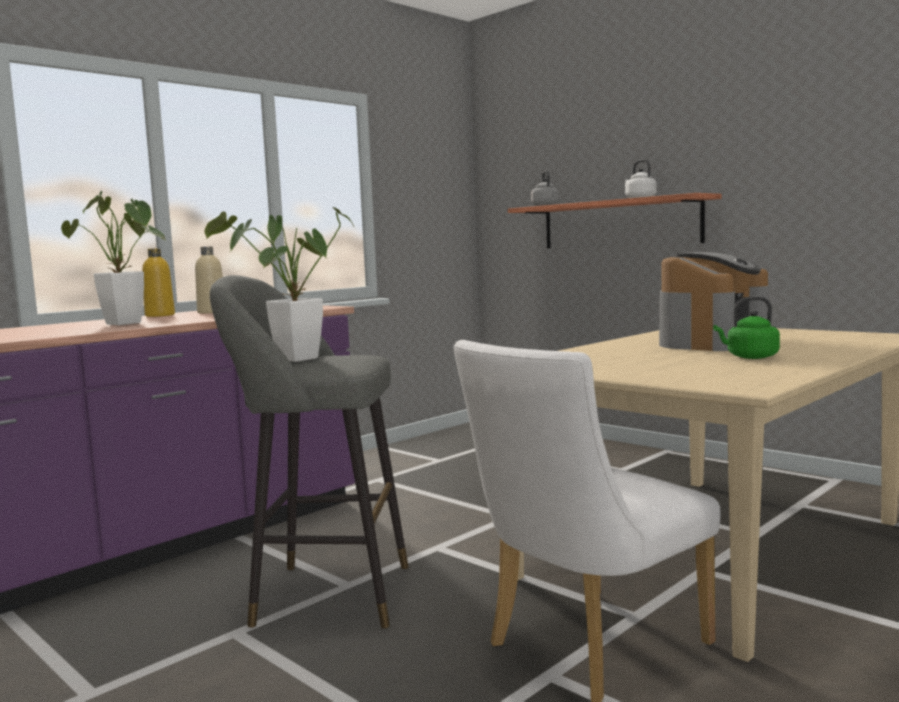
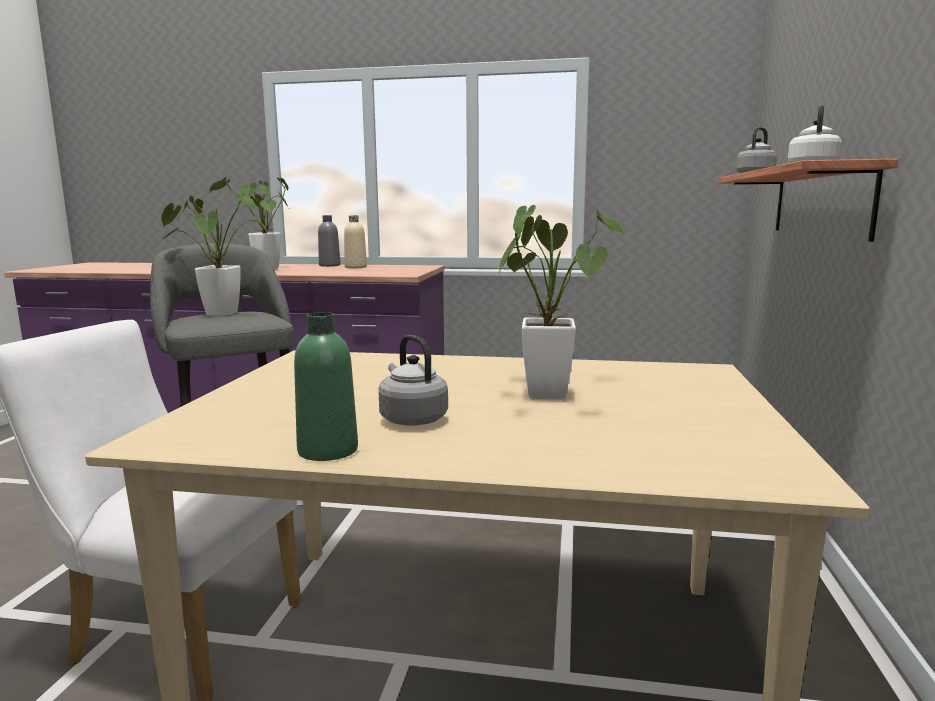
camera: 55 degrees right, 5 degrees up
yellow bottle [142,248,175,317] -> grey bottle [318,215,341,267]
coffee machine [659,252,769,351] -> potted plant [498,205,624,400]
green kettle [713,297,780,359] -> grey kettle [378,335,448,426]
none -> green bottle [294,312,358,461]

